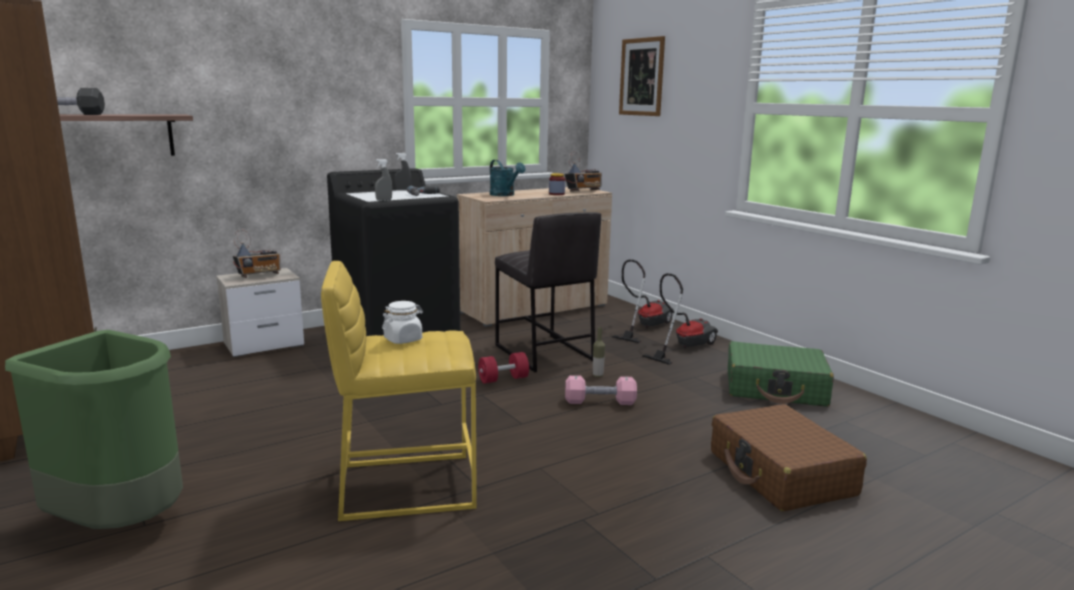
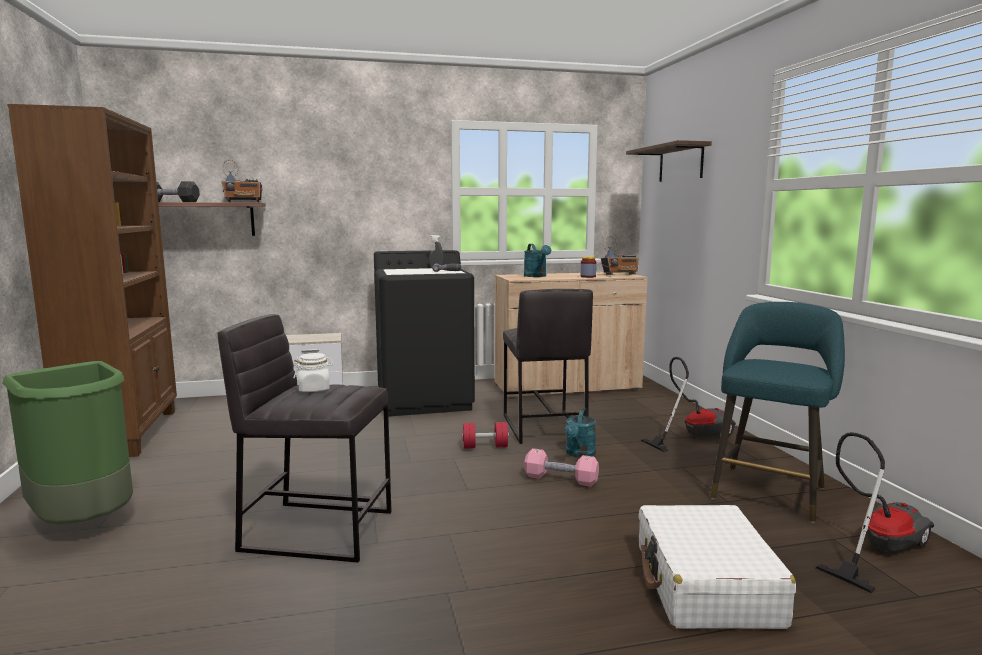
camera: 20 degrees right, 5 degrees down
radio [233,230,281,278] -> radio moved to [221,160,262,203]
yellow stool [321,261,477,521] -> grey stool [218,314,391,563]
grey spray bottle [375,159,392,201] -> none
bottle [593,327,605,377] -> turquoise watering can [565,408,596,458]
vacuum cleaner [612,259,673,343] -> vacuum cleaner moved to [816,432,934,593]
picture [619,36,665,116] -> shelf [626,140,712,182]
brown suitcase [711,404,867,511] -> white suitcase [639,505,796,629]
green suitcase [728,341,834,407] -> turquoise stool [711,302,845,523]

